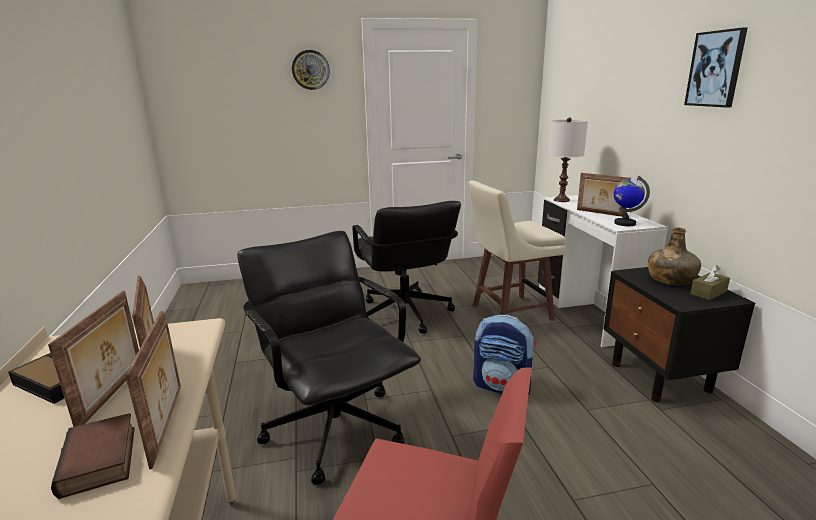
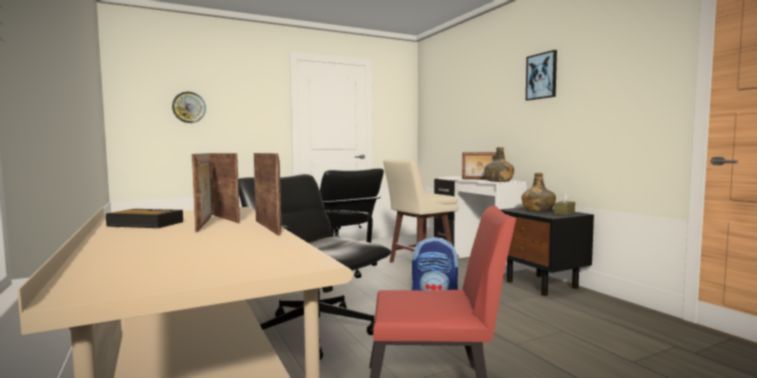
camera: 15 degrees left, 15 degrees down
book [51,413,135,499] -> none
wall clock [292,50,330,90] -> wall clock moved to [172,92,206,123]
white table lamp [548,117,588,202] -> none
globe [614,176,650,226] -> green bottle [484,147,514,182]

